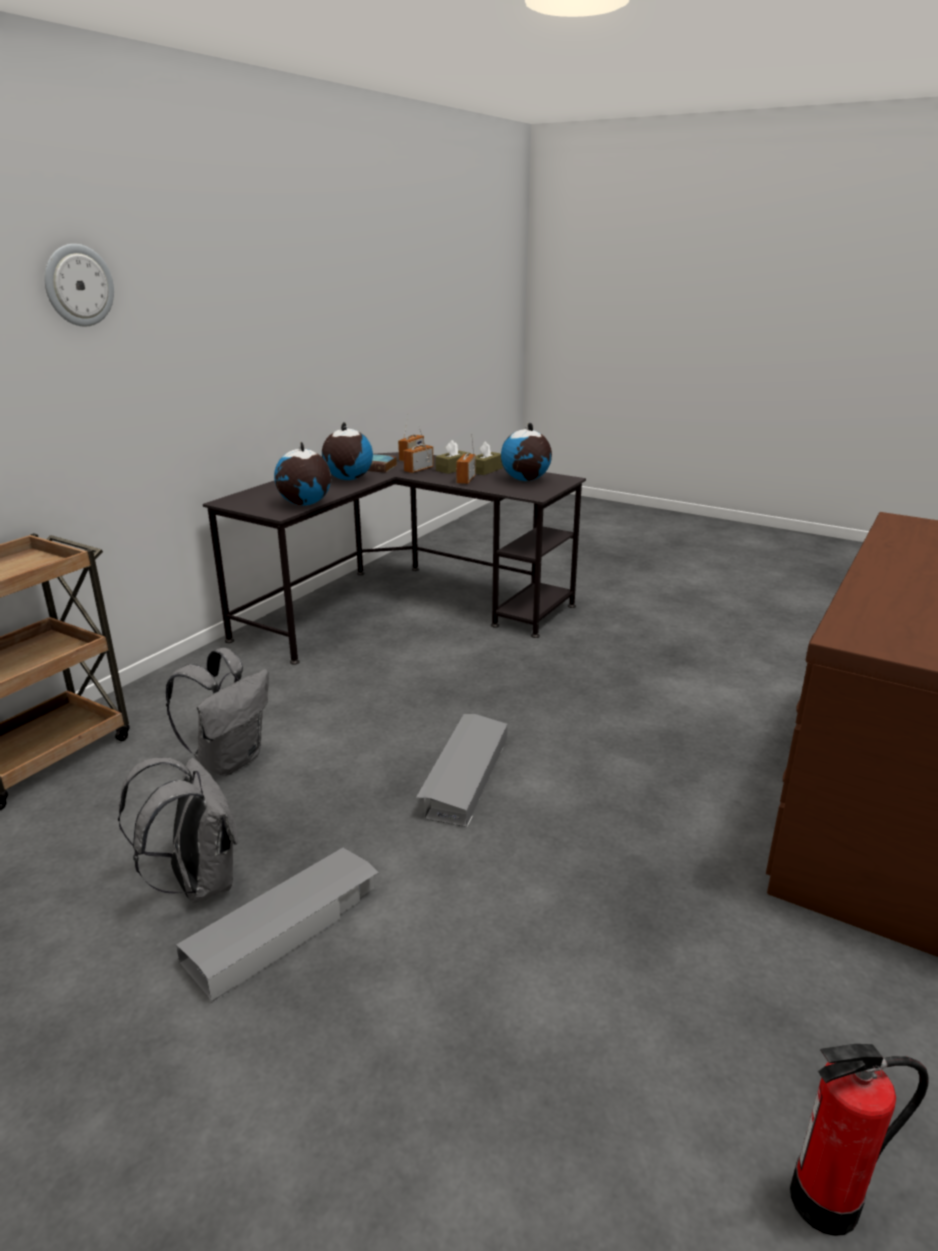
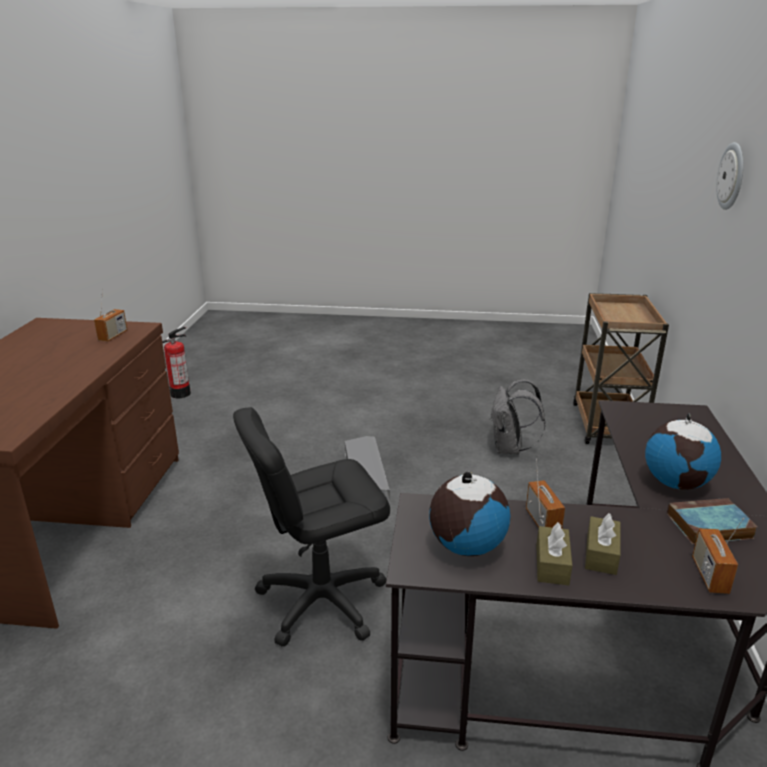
camera: 155 degrees right, 0 degrees up
grey backpack [118,758,238,903] -> none
grey storage box [176,848,379,1003] -> none
globe [274,442,331,505] -> none
radio [403,431,434,473] -> radio moved to [94,288,127,341]
none -> black office chair [233,407,390,647]

